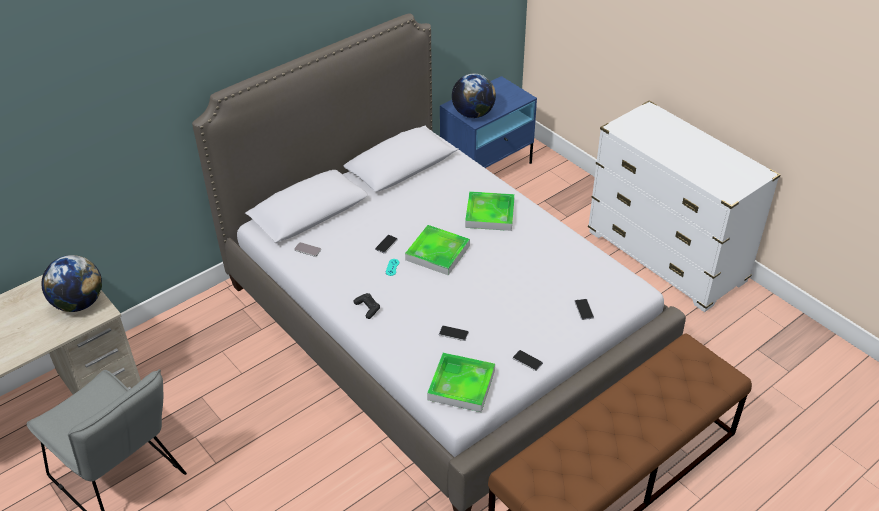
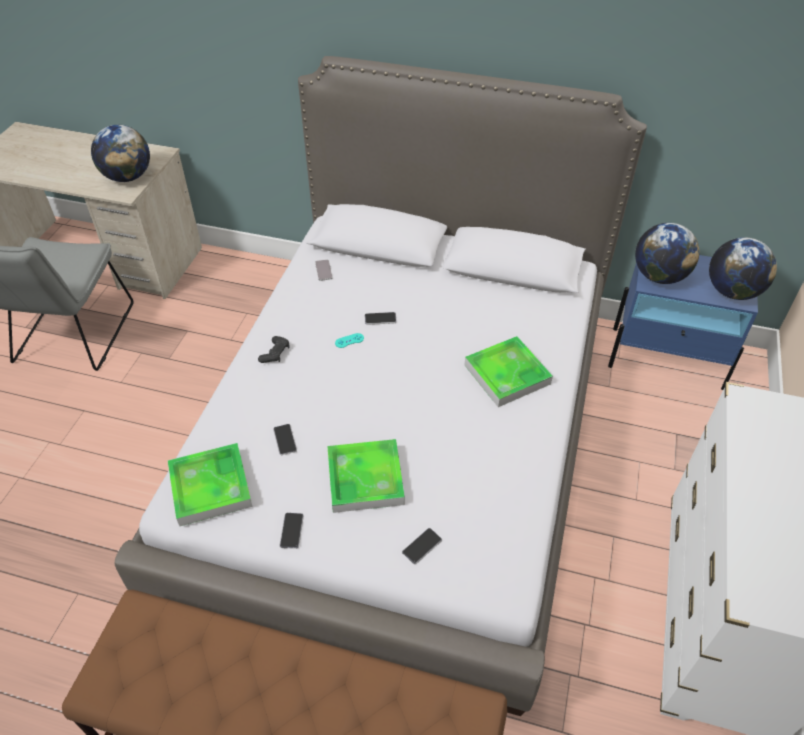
camera: 55 degrees right, 5 degrees up
tray [405,225,470,275] -> tray moved to [327,439,405,513]
none -> globe [709,237,777,300]

